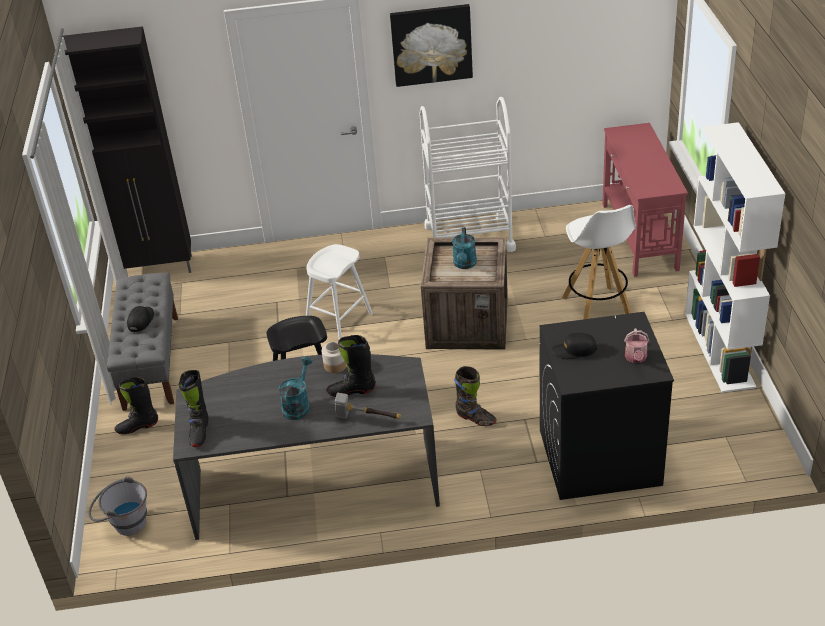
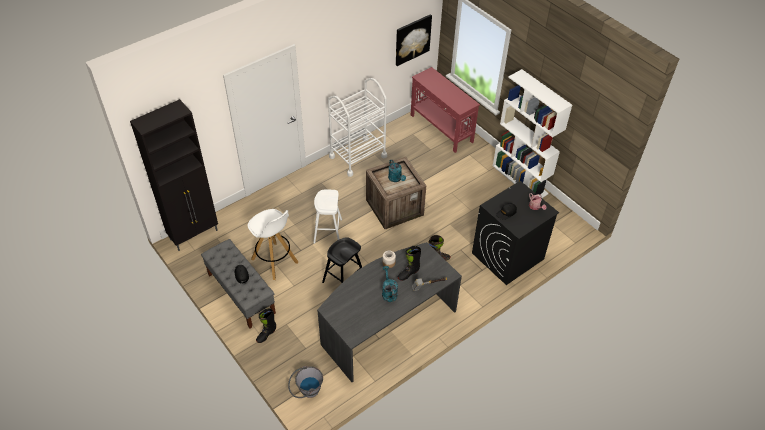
camera: 35 degrees left, 10 degrees up
black boot [178,370,209,447] -> none
picture [390,4,473,87] -> picture moved to [396,14,432,66]
white stool [562,205,636,319] -> white stool moved to [248,209,298,280]

